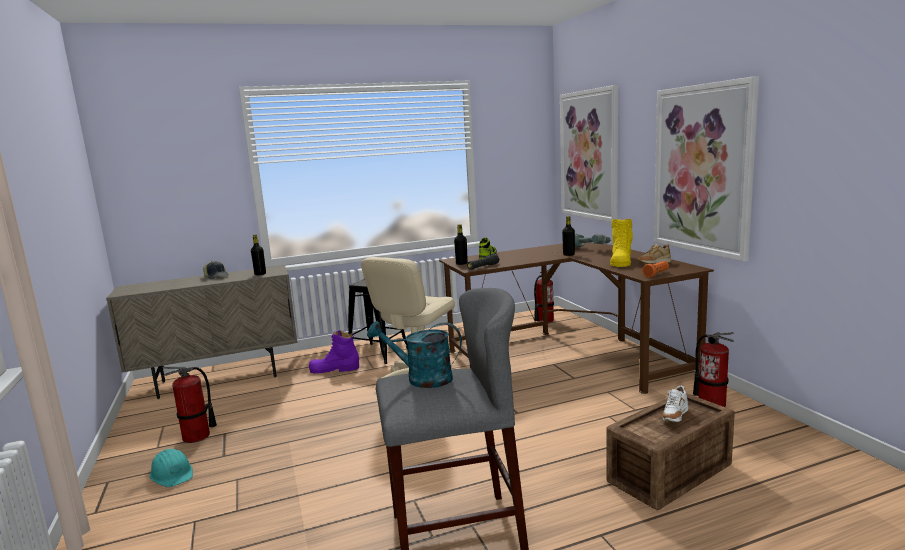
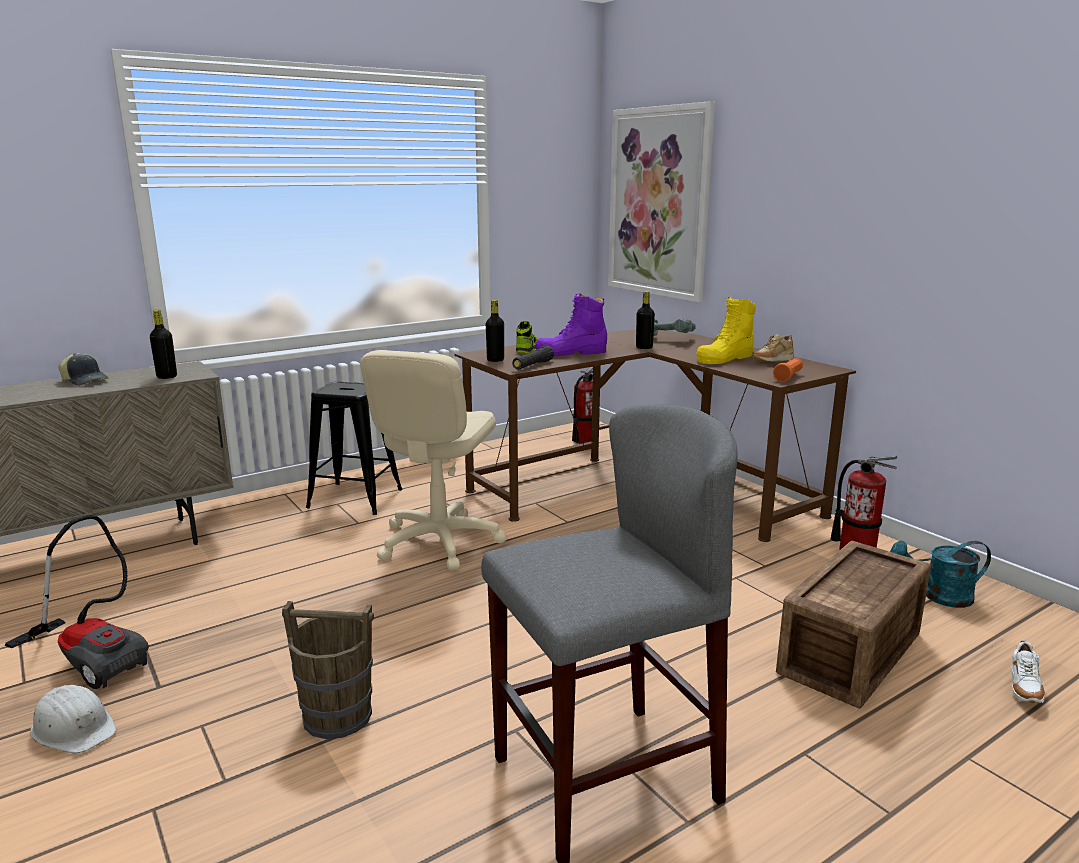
camera: 15 degrees left, 5 degrees up
turquoise hard hat [150,449,193,487] -> white hard hat [30,685,117,754]
fire extinguisher [163,366,217,443] -> vacuum cleaner [5,515,149,689]
purple boot [309,330,359,374] -> purple boot moved to [535,293,607,356]
turquoise watering can [367,321,462,388] -> turquoise watering can moved to [890,541,991,608]
yellow boot [610,219,633,267] -> yellow boot turned 45 degrees clockwise [696,297,756,364]
picture [654,76,759,262] -> none
white shoe [662,385,688,422] -> white shoe moved to [1012,640,1045,703]
none -> brown bucket [282,601,374,739]

